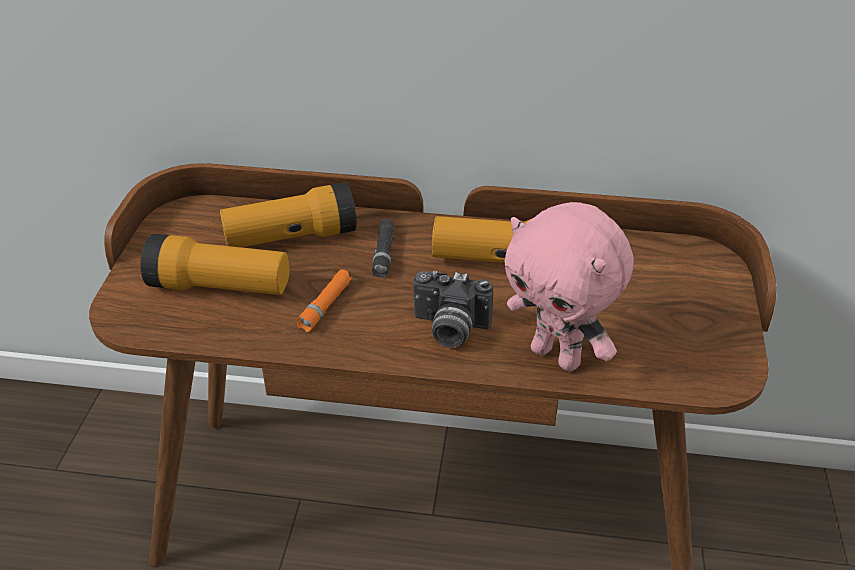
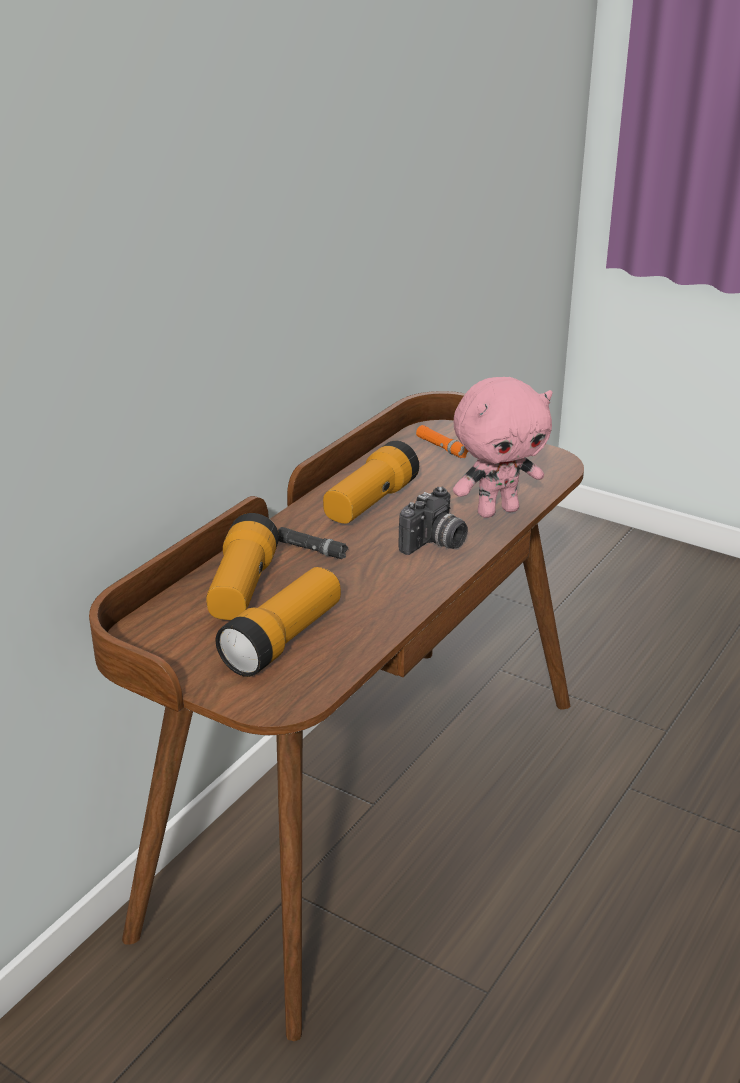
camera: 65 degrees left, 10 degrees down
orange flashlight [297,270,352,332] -> orange flashlight moved to [416,425,469,458]

